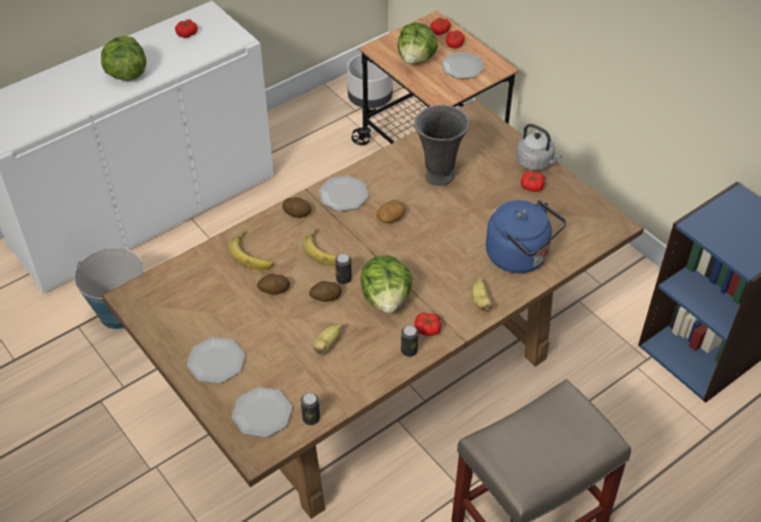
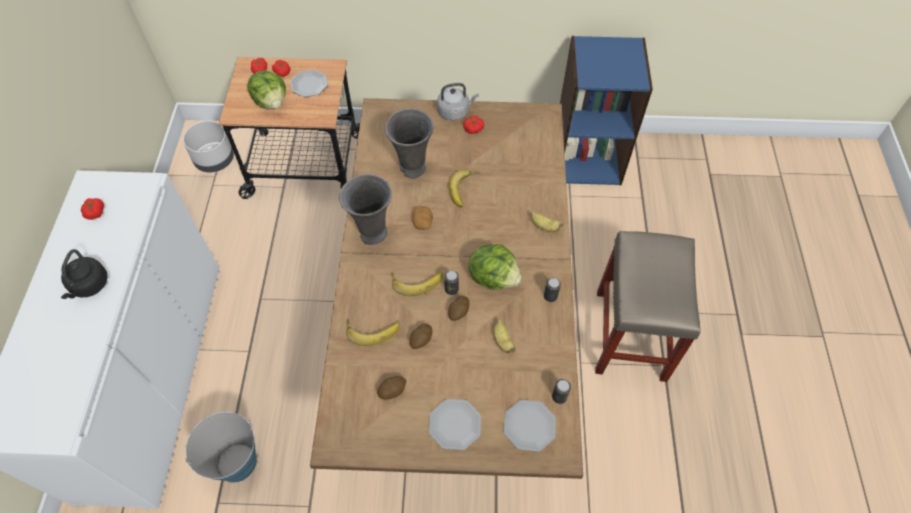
camera: 50 degrees left, 10 degrees up
lettuce [101,36,146,81] -> black kettle [61,249,108,299]
potato [282,197,312,218] -> potato moved to [377,376,406,400]
plate [319,176,369,211] -> grey vase [339,174,392,245]
tomato [414,313,442,336] -> none
blue kettle [486,200,566,273] -> none
none -> banana [449,169,480,207]

